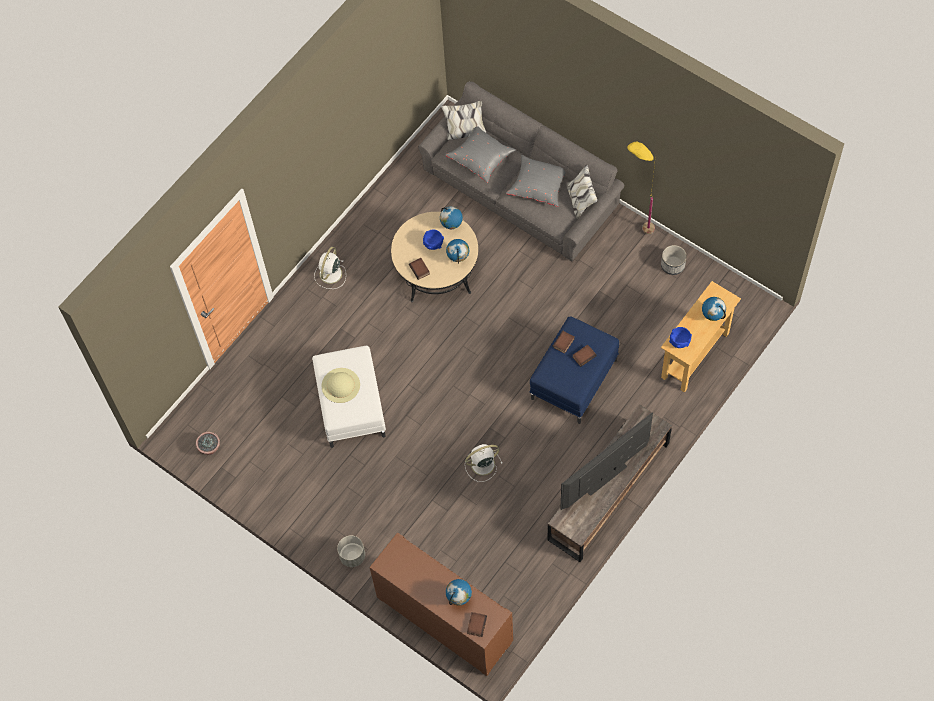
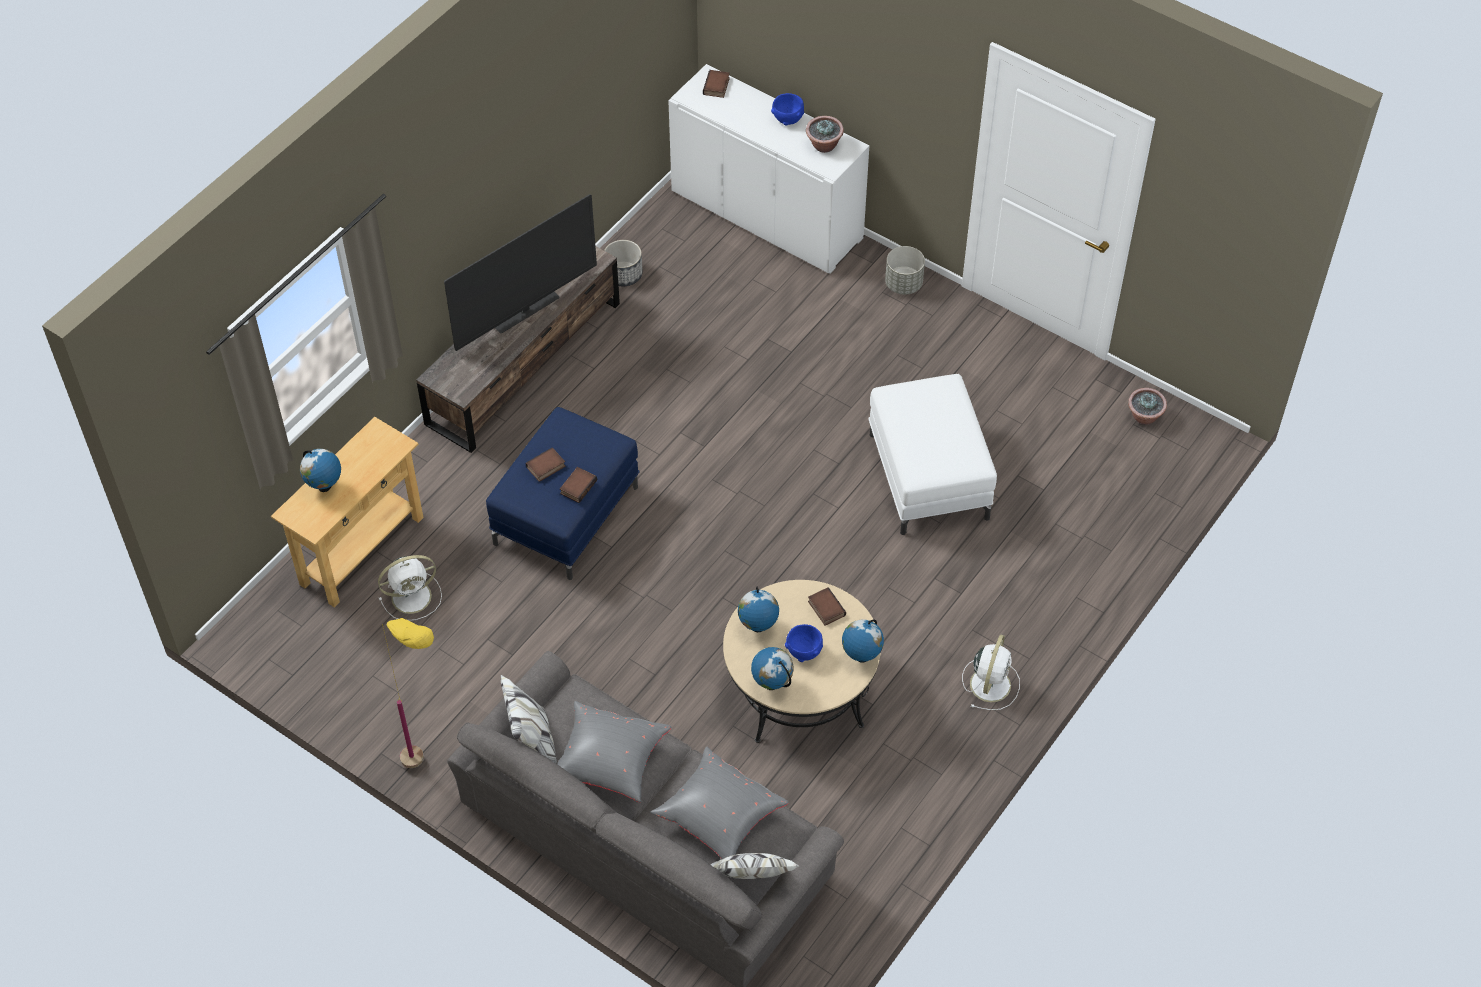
camera: 175 degrees right, 10 degrees down
beige hat [321,368,360,403] -> none
brown cabinet [369,532,513,676] -> white cabinet [668,64,869,274]
globe [446,579,472,606] -> globe moved to [842,619,884,663]
white fan [465,444,503,482] -> white fan moved to [378,555,442,621]
planter [661,245,687,275] -> planter moved to [604,240,643,286]
blue bowl [669,327,692,348] -> blue bowl moved to [771,93,804,126]
none -> potted plant [806,116,844,153]

